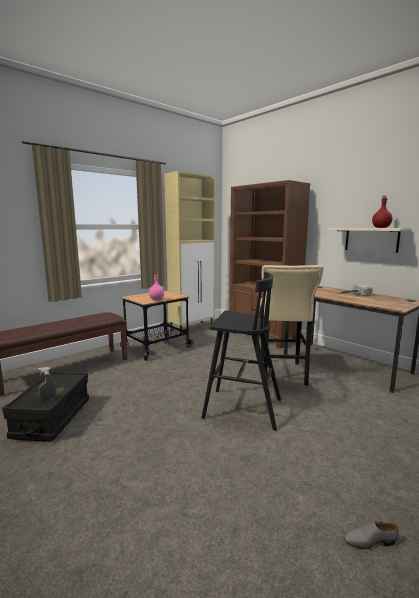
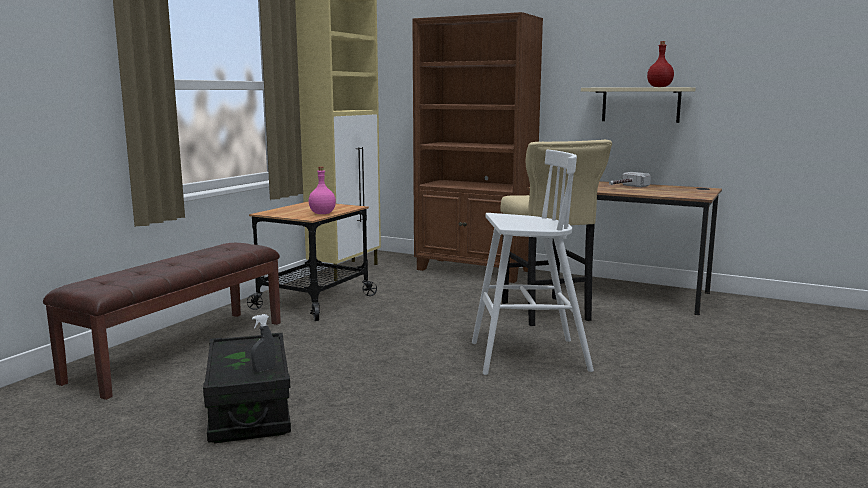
camera: 20 degrees left, 0 degrees up
black stool [201,272,281,431] -> white stool [472,150,594,375]
grey shoe [344,521,399,549] -> none

